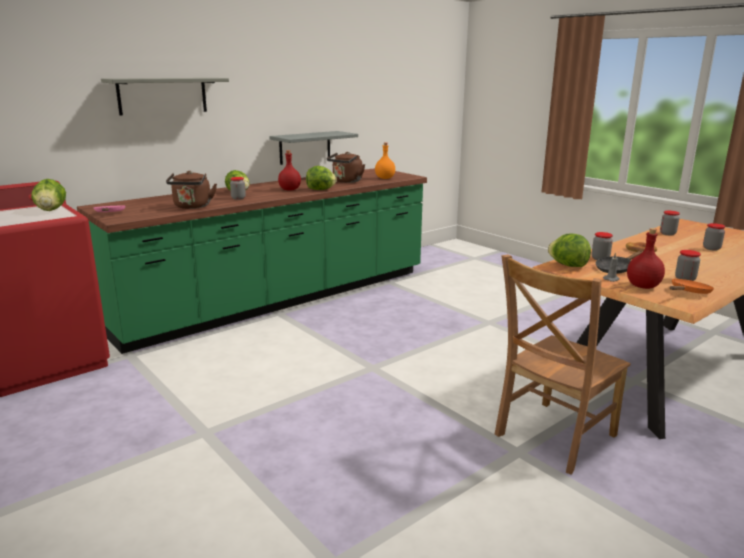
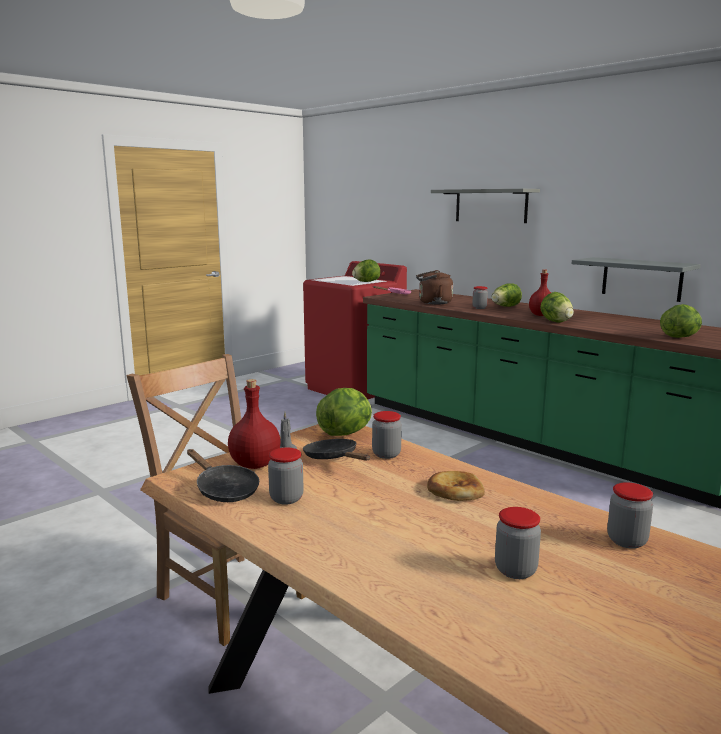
camera: 85 degrees right, 5 degrees down
brown kettle [327,152,365,183] -> none
orange bottle [375,142,395,179] -> lettuce [660,304,702,338]
orange frying pan [670,279,714,294] -> black frying pan [187,449,259,502]

